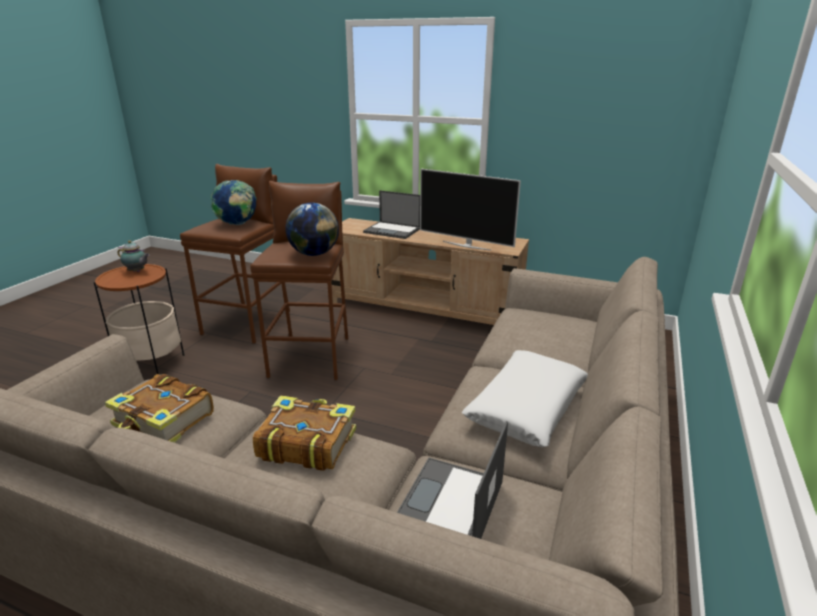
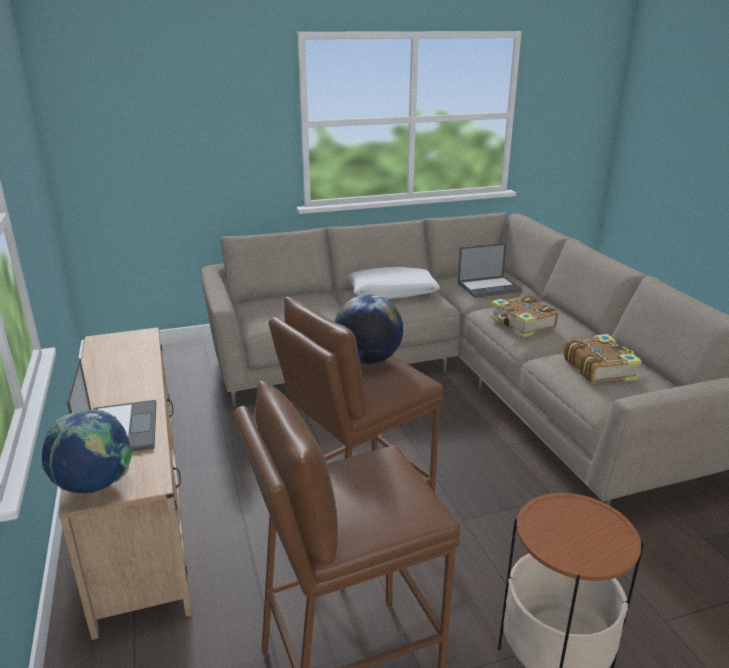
camera: 130 degrees left, 0 degrees up
teapot [117,240,150,272] -> none
globe [211,180,257,225] -> globe moved to [41,410,132,493]
television [420,169,521,251] -> none

